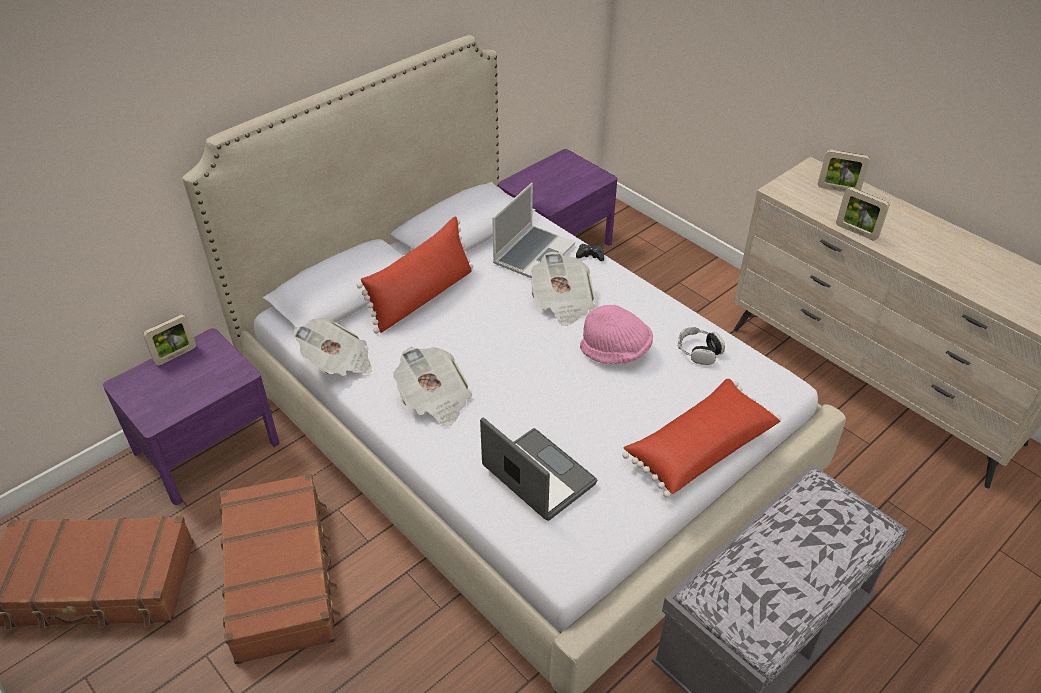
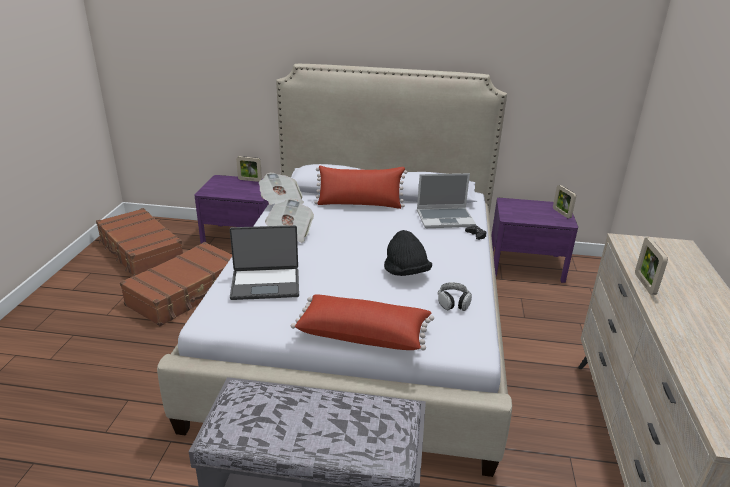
camera: 50 degrees right, 15 degrees down
laptop [480,418,597,521] -> laptop turned 75 degrees clockwise [230,225,299,300]
newspaper [531,251,595,326] -> none
pink hat [580,305,653,364] -> black hat [384,230,432,276]
picture frame [818,150,870,192] -> picture frame moved to [553,185,576,218]

